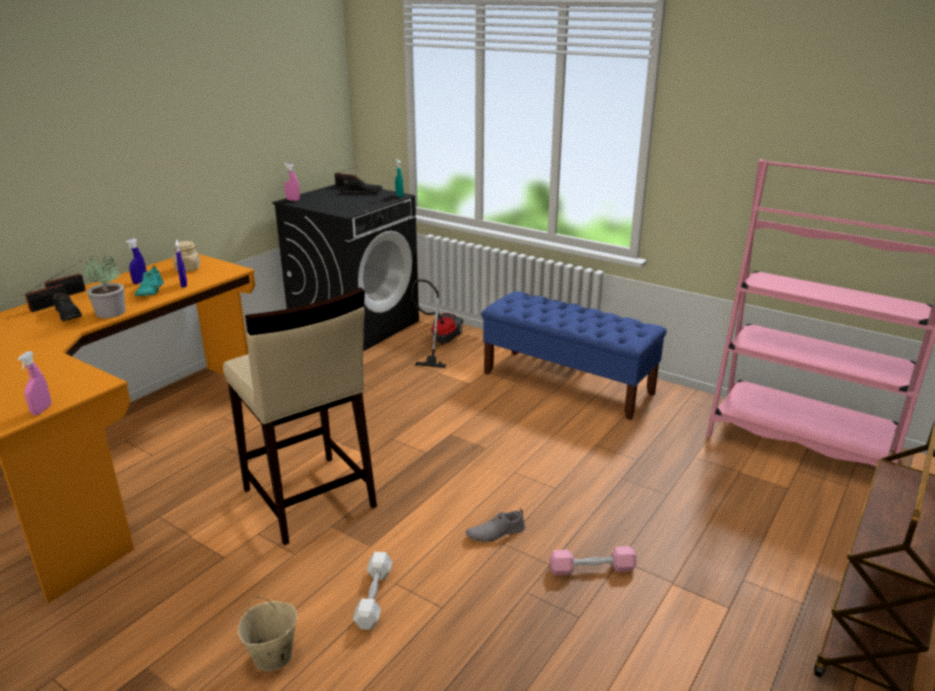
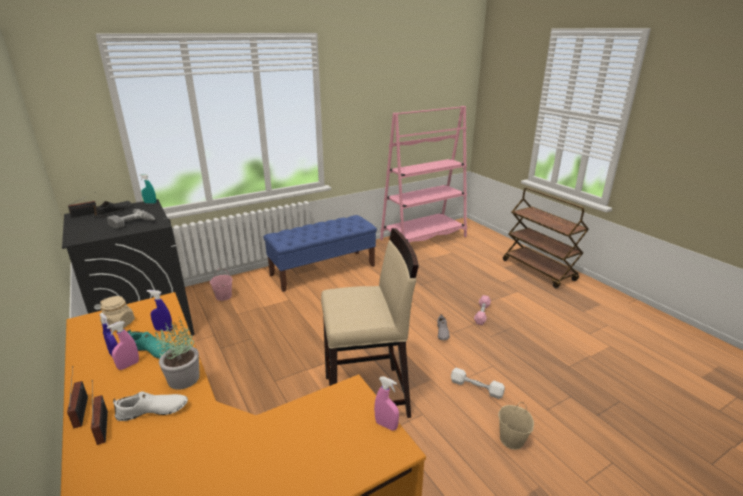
camera: 65 degrees left, 0 degrees up
black shoe [53,290,82,321] -> white shoe [113,391,188,421]
pink spray bottle [284,163,300,201] -> pink spray bottle moved to [107,321,139,370]
vacuum cleaner [411,279,464,368] -> pink bucket [210,268,232,301]
none -> power drill [107,209,155,229]

